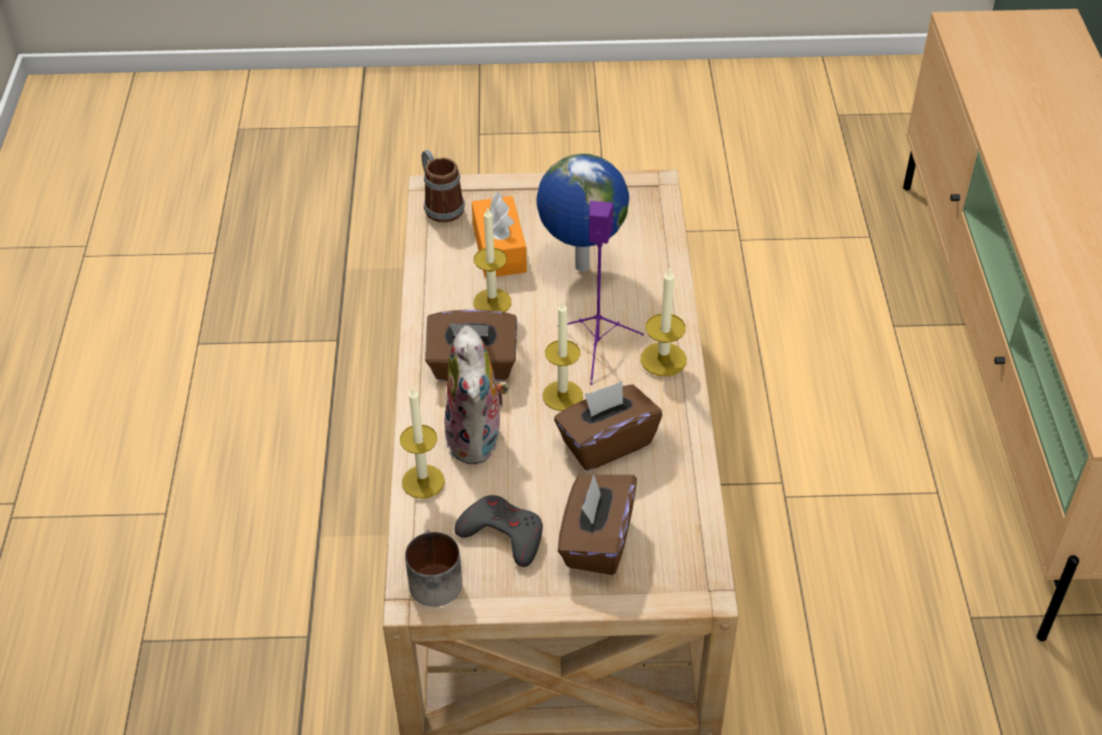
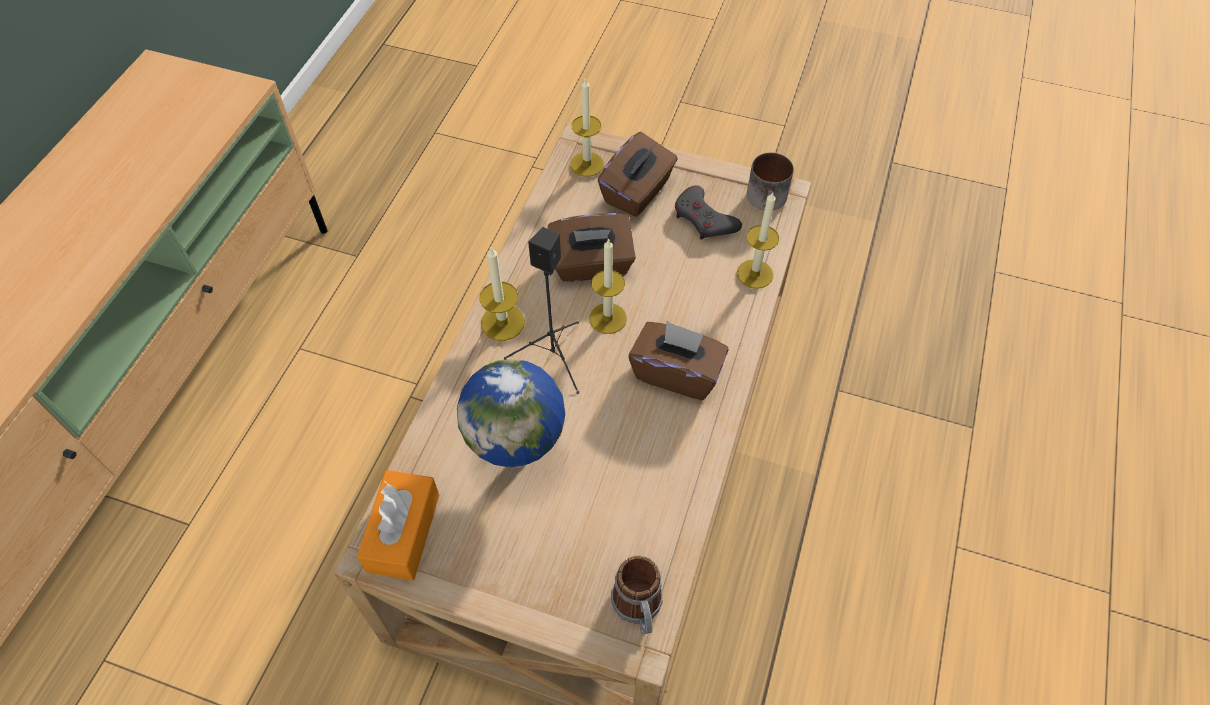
camera: 160 degrees left, 10 degrees up
plush toy [444,326,509,464] -> none
orange tissue box [472,192,527,278] -> orange tissue box moved to [357,470,439,581]
candle [474,208,511,312] -> candle moved to [571,78,604,177]
purple speaker [567,201,644,385] -> black speaker [504,227,579,394]

